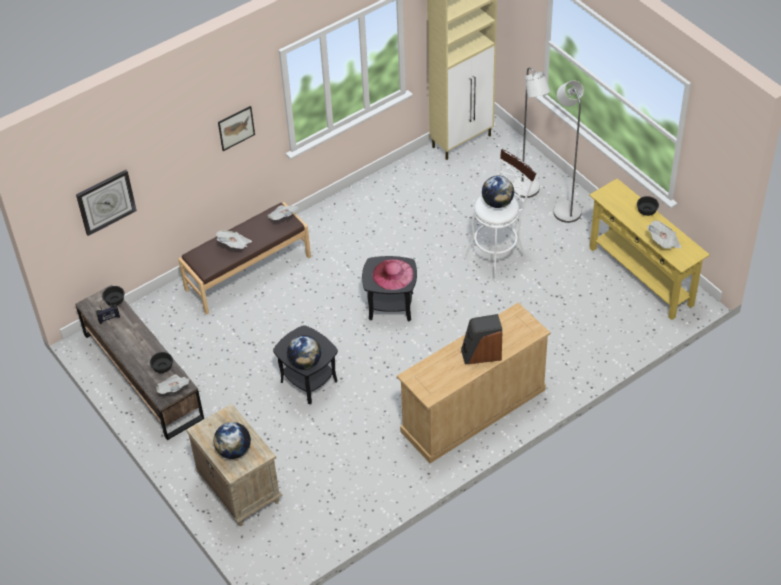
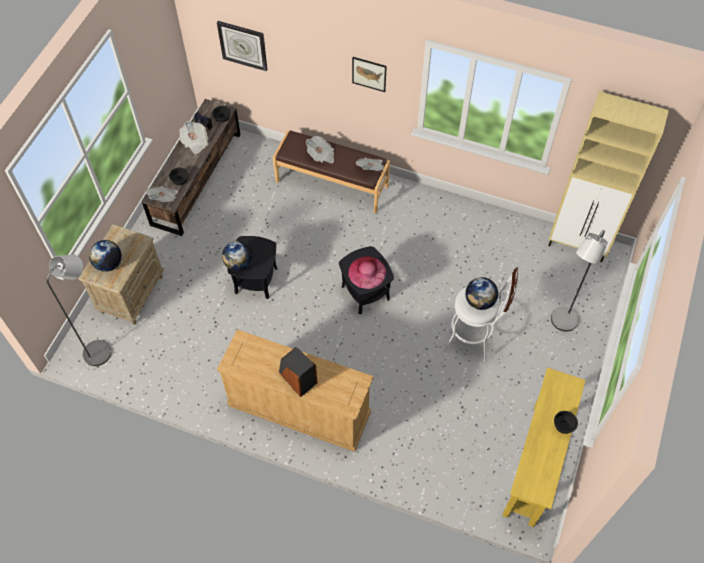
camera: 55 degrees right, 10 degrees up
grey floor lamp [553,80,584,223] -> grey floor lamp moved to [46,254,112,366]
newspaper [647,221,681,249] -> newspaper moved to [179,121,209,154]

